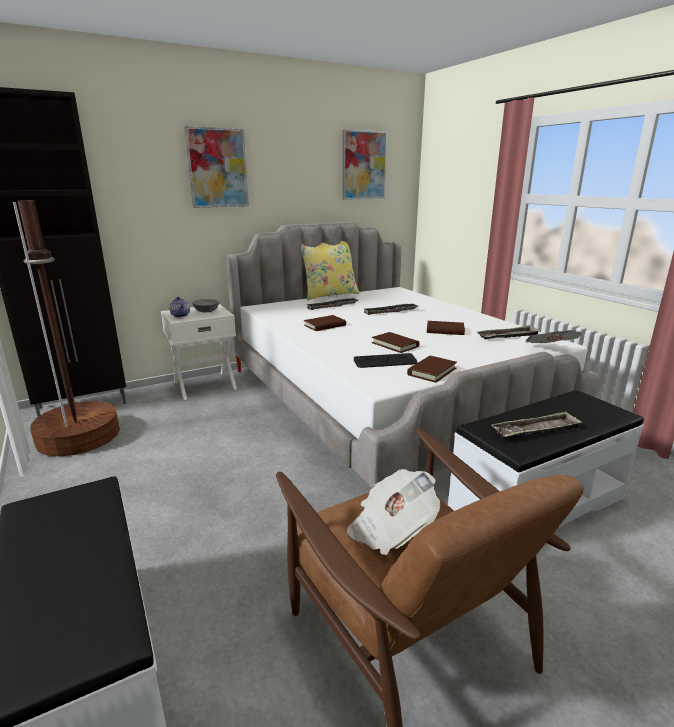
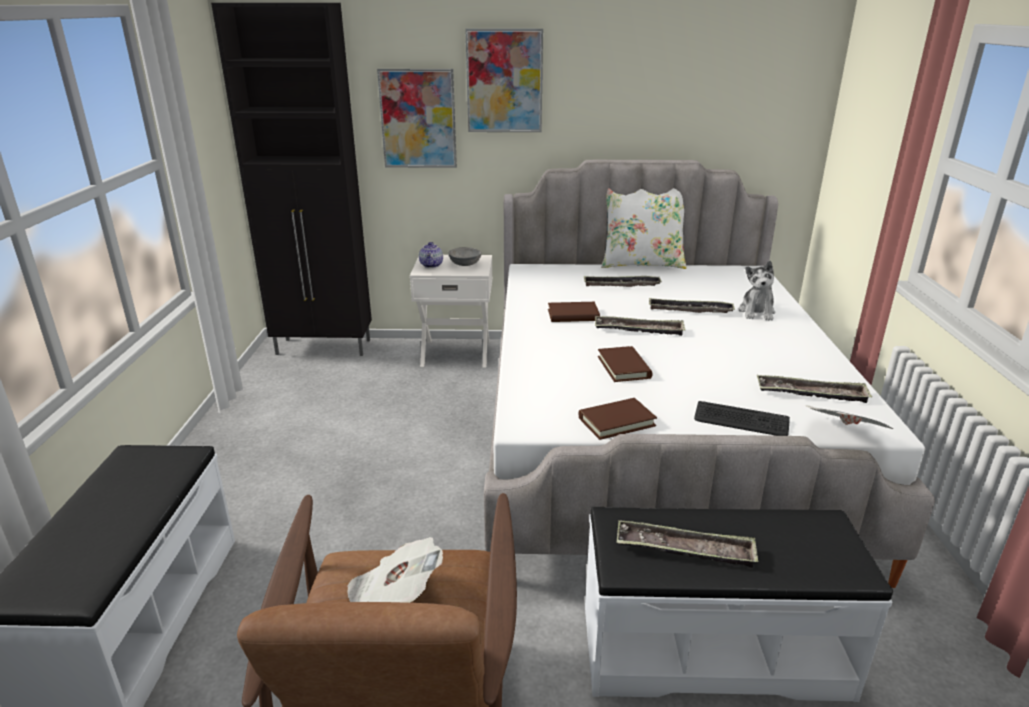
camera: 30 degrees right, 5 degrees up
brown floor lamp [13,200,120,457] -> none
yellow pillow [301,241,360,300] -> white pillow [601,188,687,269]
picture [342,129,387,200] -> picture moved to [377,69,457,168]
keyboard [354,353,417,368] -> keyboard moved to [694,401,790,436]
brown book [427,321,465,335] -> none
none -> tray [595,316,685,336]
none -> plush toy [739,261,776,321]

